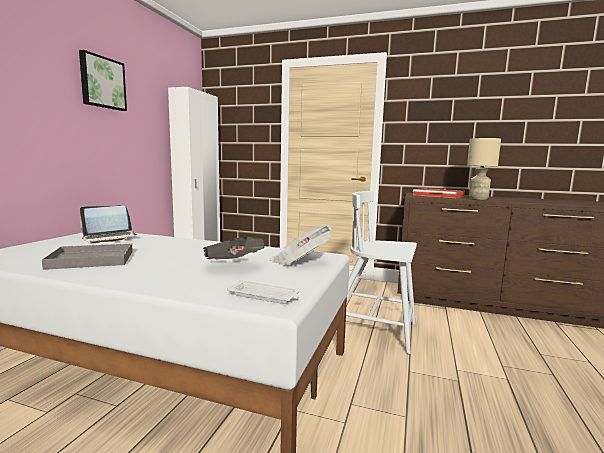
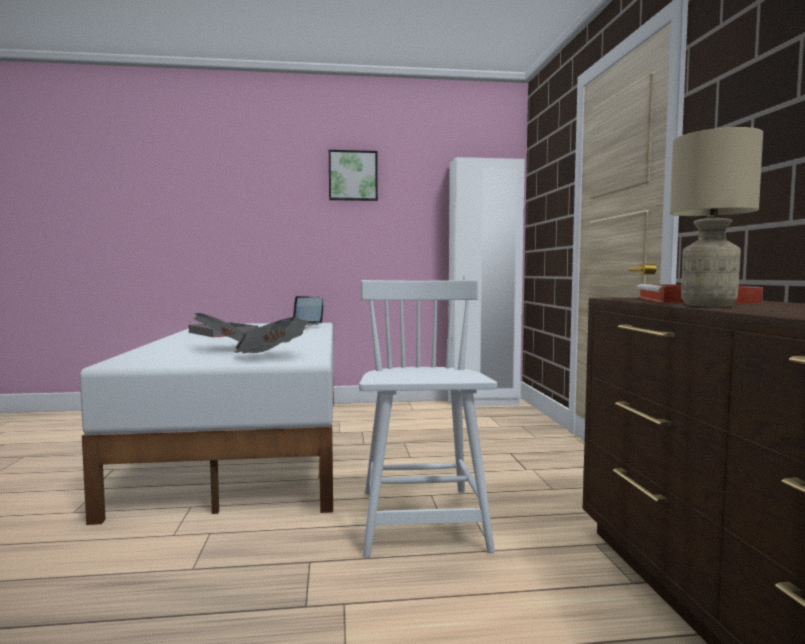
camera: 65 degrees right, 5 degrees down
white tray [227,280,300,304] -> none

